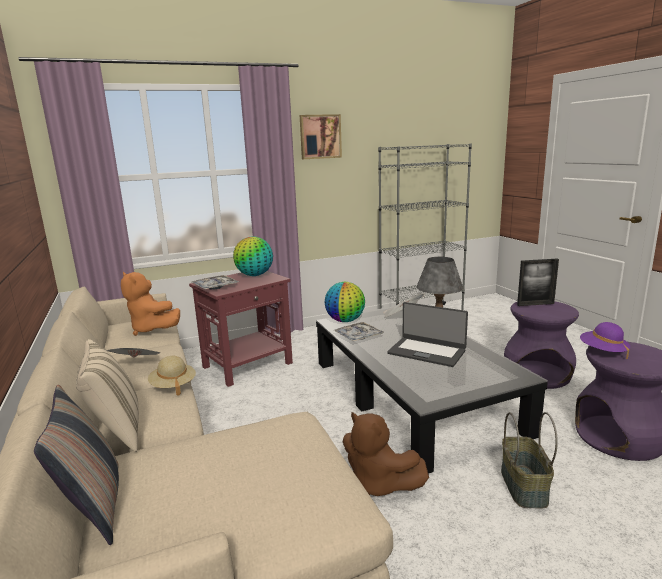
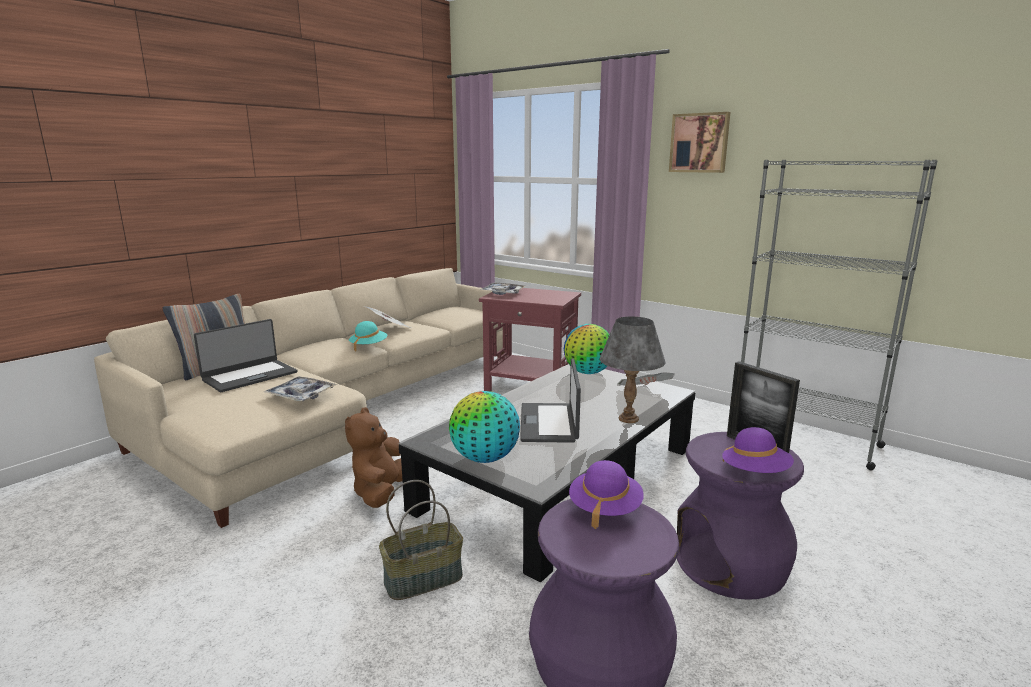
camera: 60 degrees right, 0 degrees up
beige pillow [76,339,139,452] -> none
orange plush toy [121,272,180,336] -> none
beige hat [148,356,196,396] -> turquoise hat [349,321,388,352]
globe [233,236,273,276] -> globe moved to [449,391,520,463]
tray [333,322,384,342] -> tray moved to [264,377,338,401]
none -> laptop [194,319,297,392]
none -> purple hat [722,427,794,473]

